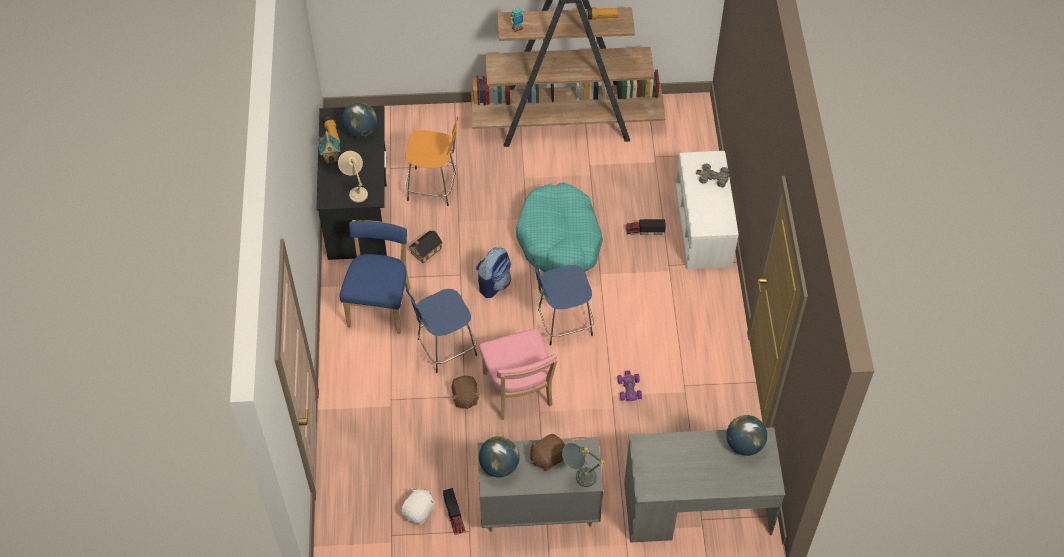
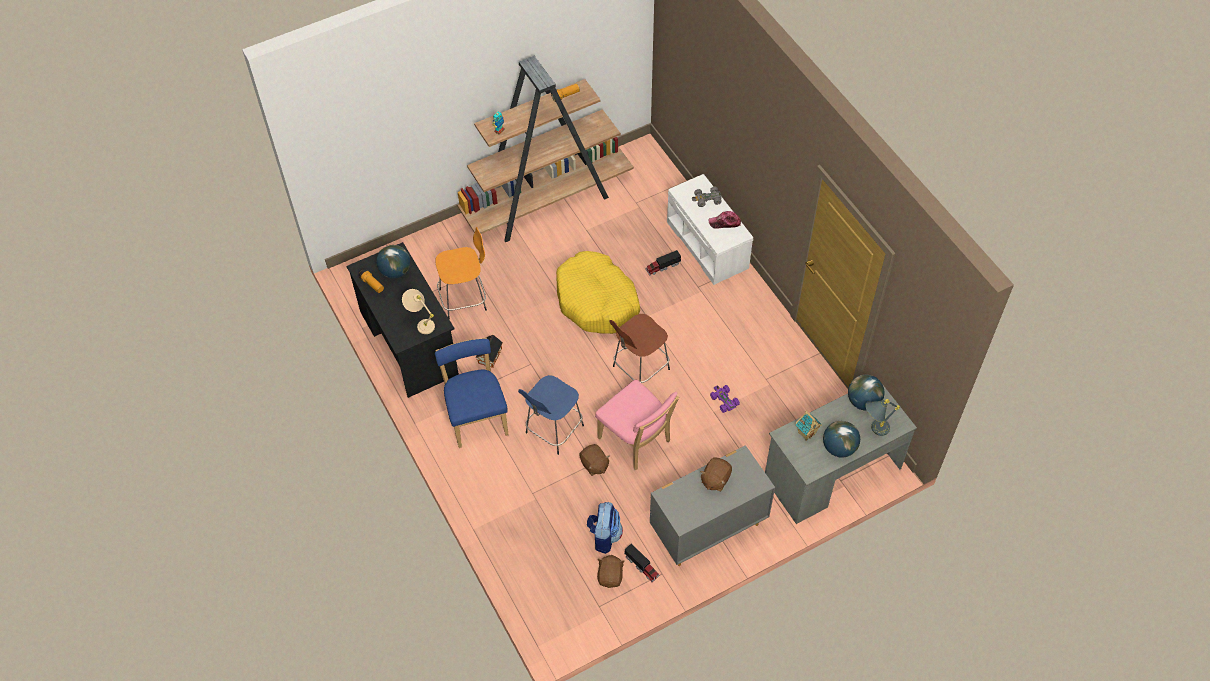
camera: 25 degrees left, 0 degrees up
toy house [318,131,341,164] -> toy house moved to [795,411,822,441]
white plush toy [401,488,435,524] -> brown plush toy [597,555,625,588]
backpack [476,247,511,298] -> backpack moved to [587,502,623,554]
globe [479,436,520,477] -> globe moved to [823,421,860,458]
turquoise dog bed [516,183,603,272] -> yellow dog bed [556,251,640,334]
blue stool [532,258,594,346] -> brown stool [609,314,670,383]
grey table lamp [562,443,605,487] -> grey table lamp moved to [865,399,900,436]
none -> cap [708,211,741,229]

